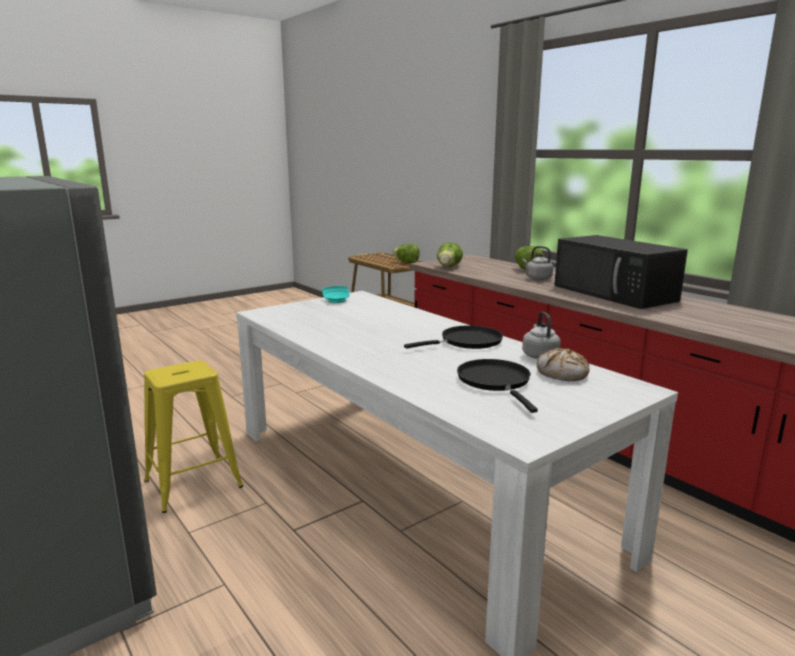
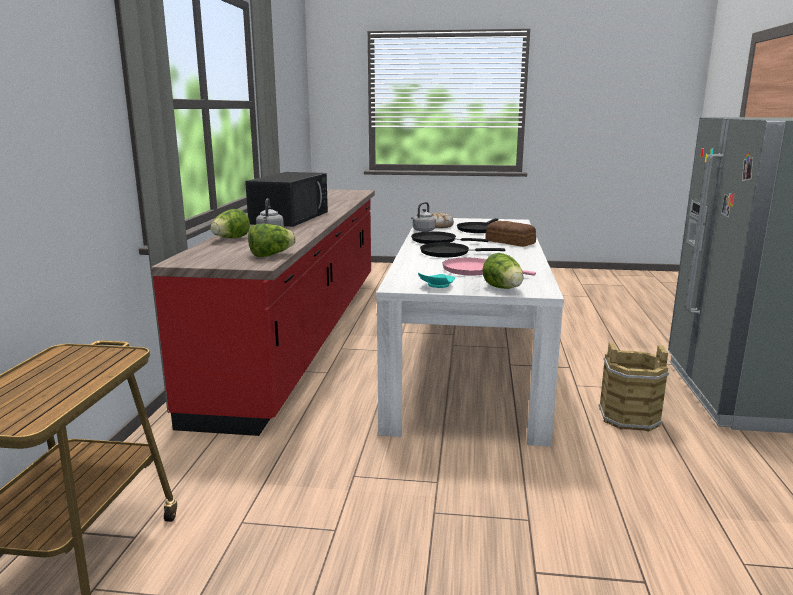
camera: 135 degrees left, 0 degrees up
yellow stool [144,360,243,513] -> brown bucket [599,342,669,432]
lettuce [393,244,420,263] -> lettuce moved to [482,253,524,289]
none -> black frying pan [420,242,505,257]
none -> pink frying pan [442,258,536,276]
none -> bread [485,221,536,247]

